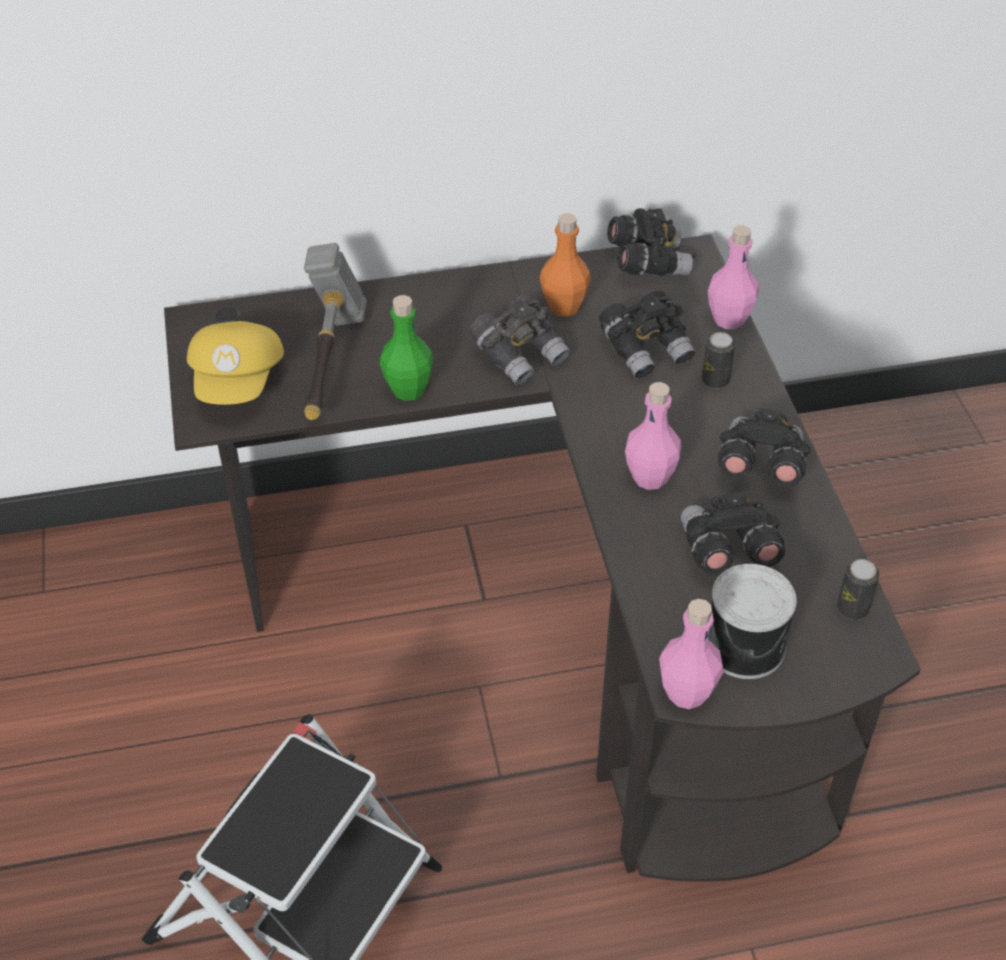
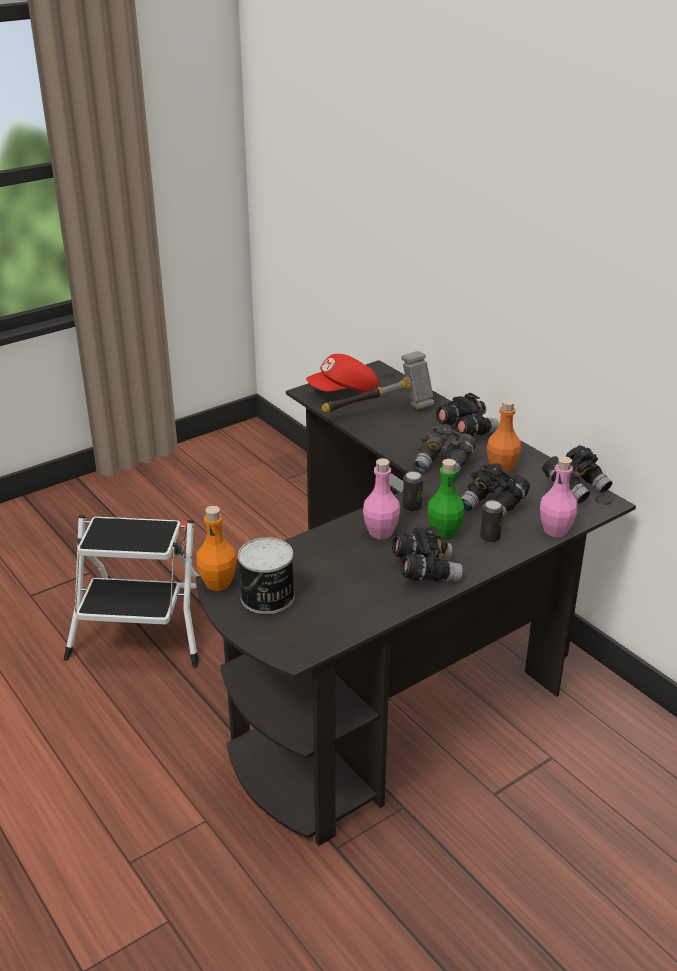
camera: 65 degrees right, 15 degrees down
yellow cap [187,321,284,405] -> red cap [306,354,379,392]
green bottle [380,295,433,401] -> green bottle moved to [427,459,465,540]
pink bottle [659,599,723,709] -> orange bottle [196,506,237,591]
black binoculars [680,492,785,575] -> black binoculars moved to [436,393,499,436]
can [837,559,879,620] -> can moved to [402,471,423,512]

